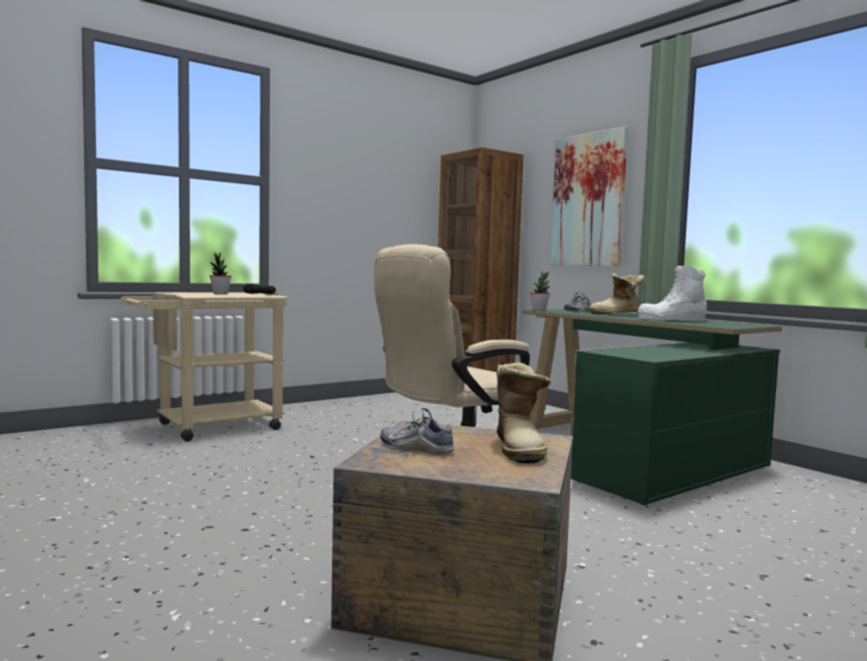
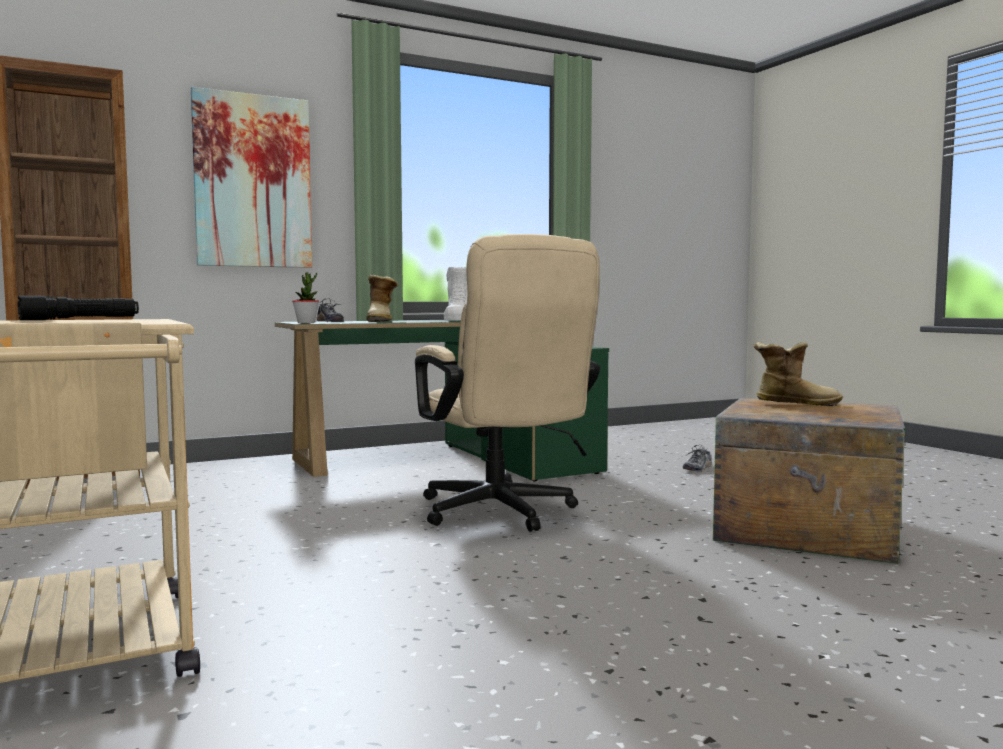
camera: 80 degrees left, 0 degrees up
potted plant [209,253,232,294] -> none
shoe [380,408,454,455] -> shoe moved to [683,445,712,472]

